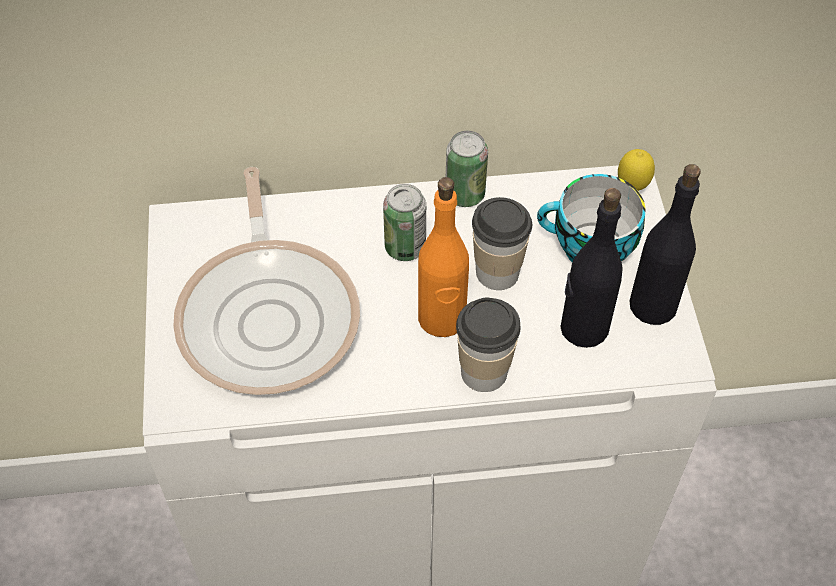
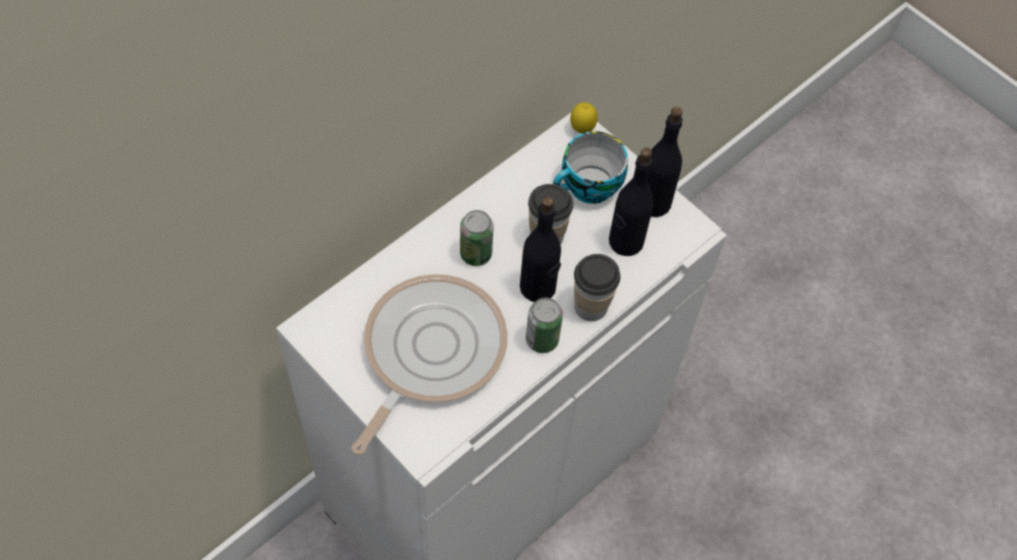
camera: 40 degrees left, 5 degrees up
frying pan [173,167,360,395] -> frying pan turned 105 degrees counterclockwise [351,274,508,455]
orange bottle [418,177,469,337] -> black bottle [520,196,561,302]
can [446,131,488,207] -> can moved to [526,298,563,353]

